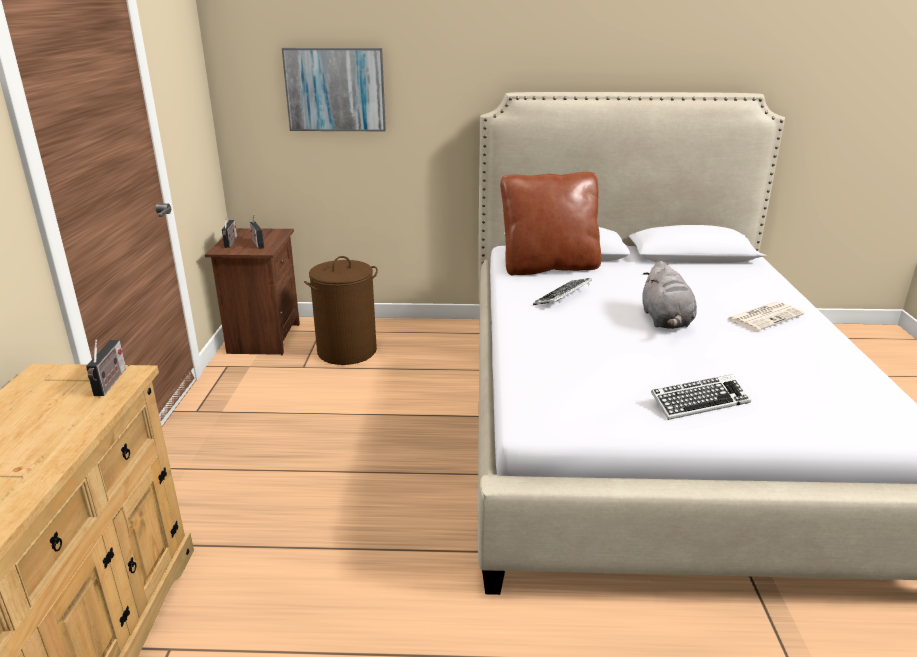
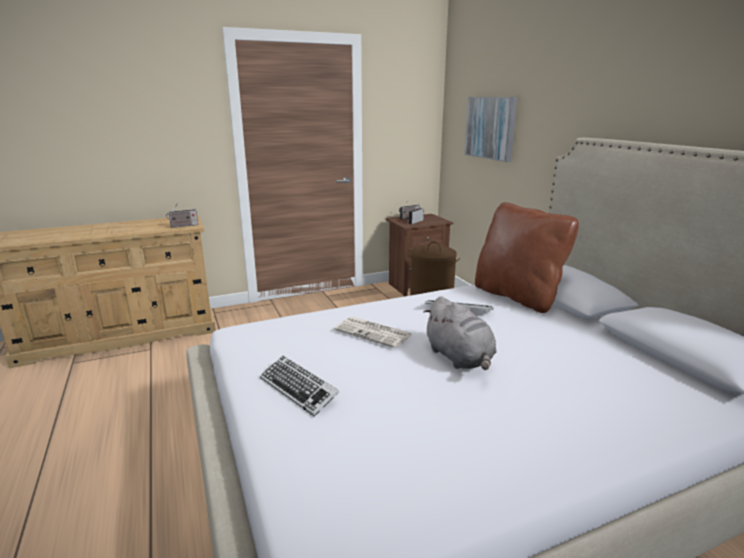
camera: 65 degrees right, 5 degrees down
grey plush toy [642,261,697,329] -> grey plush toy turned 90 degrees counterclockwise [423,296,497,370]
newspaper [727,302,805,331] -> newspaper moved to [334,317,413,348]

